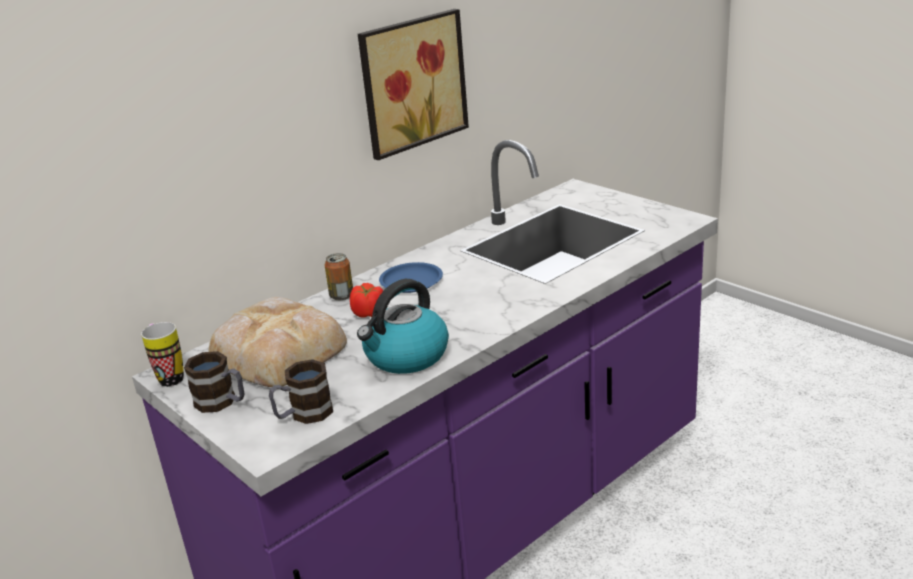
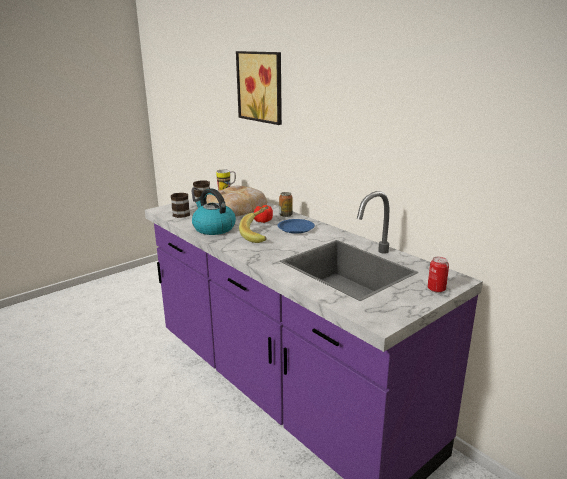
camera: 90 degrees right, 5 degrees down
picture [358,9,469,160] -> picture moved to [236,51,282,125]
none -> banana [239,206,269,243]
none -> can [427,257,449,292]

